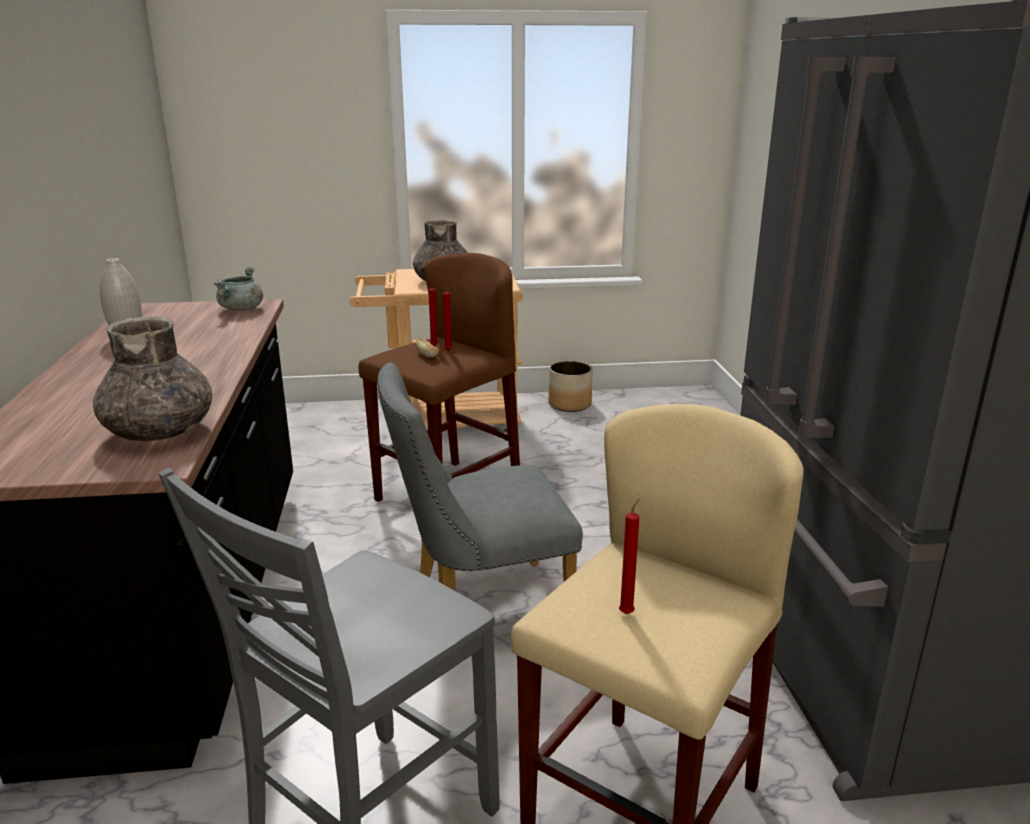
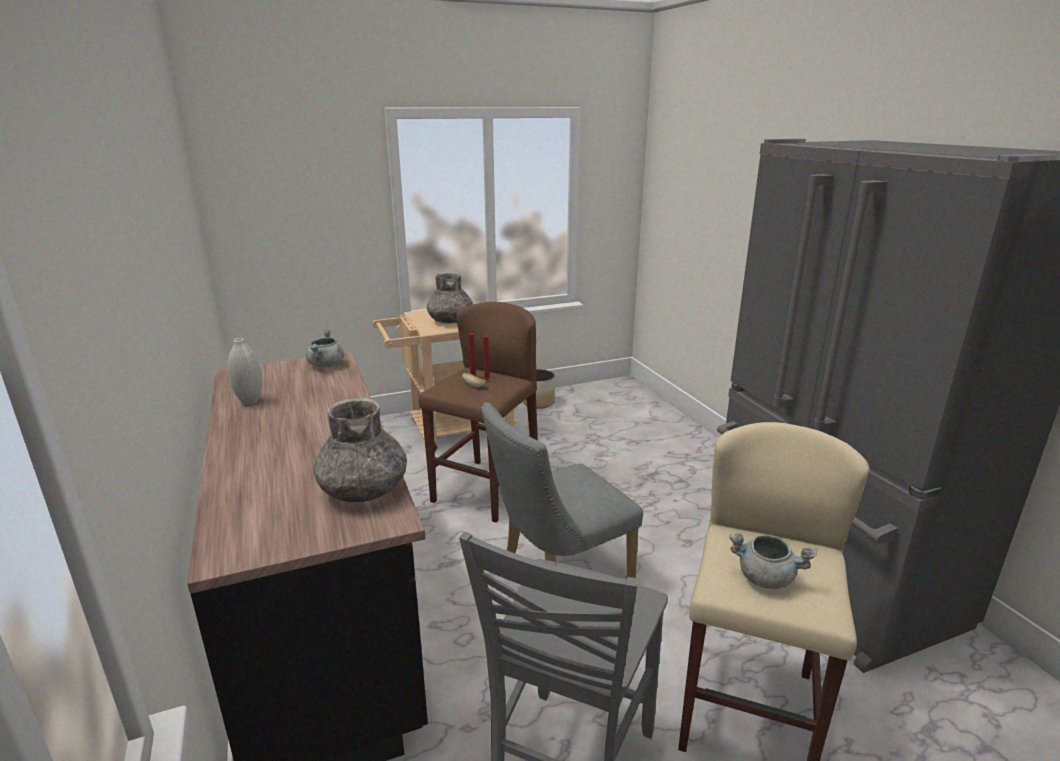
camera: 15 degrees left, 0 degrees up
red candle [619,498,639,614] -> grey cooking pot [729,533,817,589]

